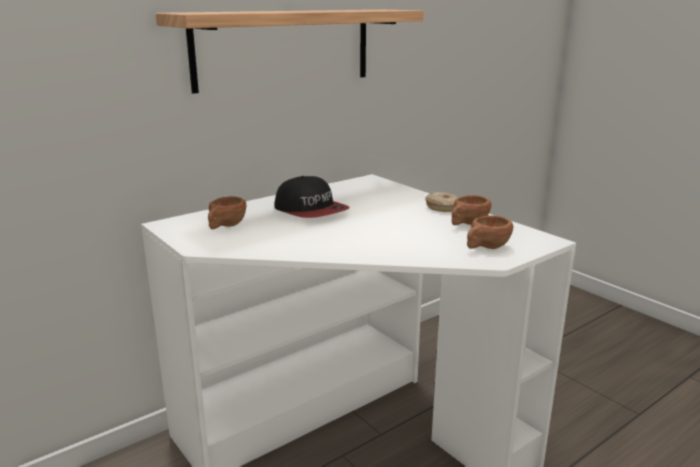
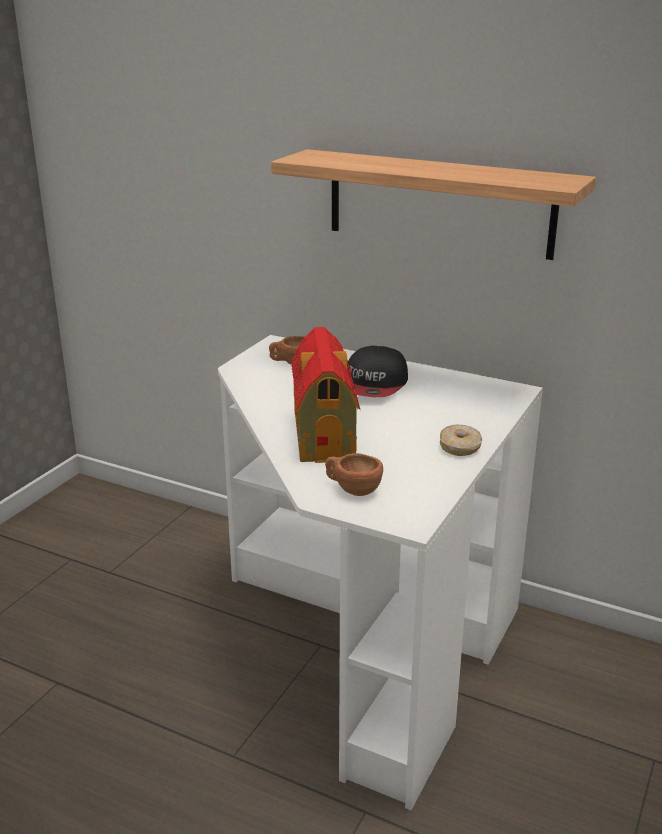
camera: 65 degrees right, 5 degrees up
brown cup [451,195,491,225] -> none
none -> toy house [291,327,360,463]

